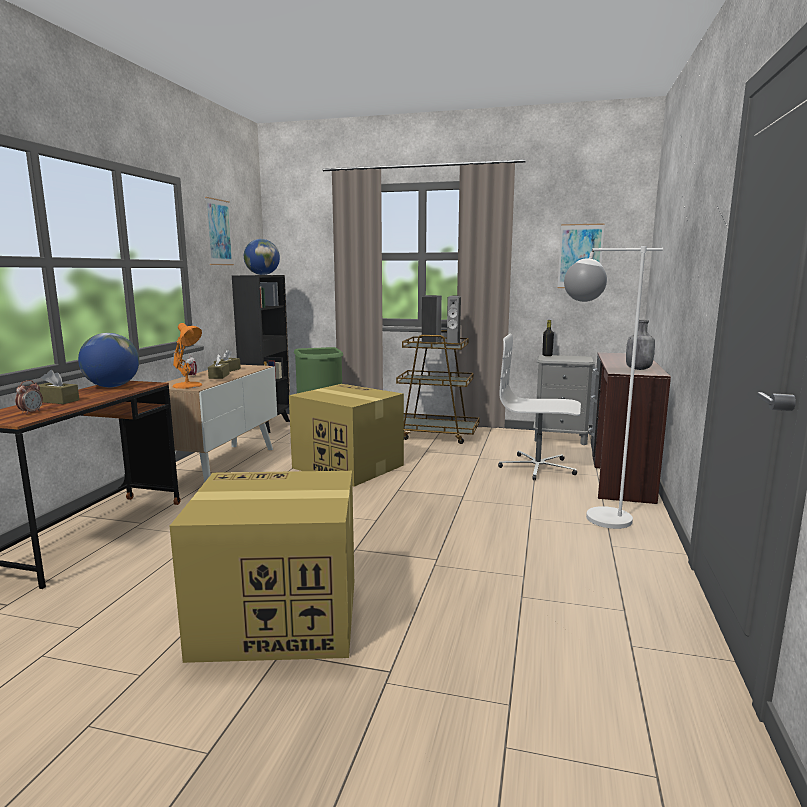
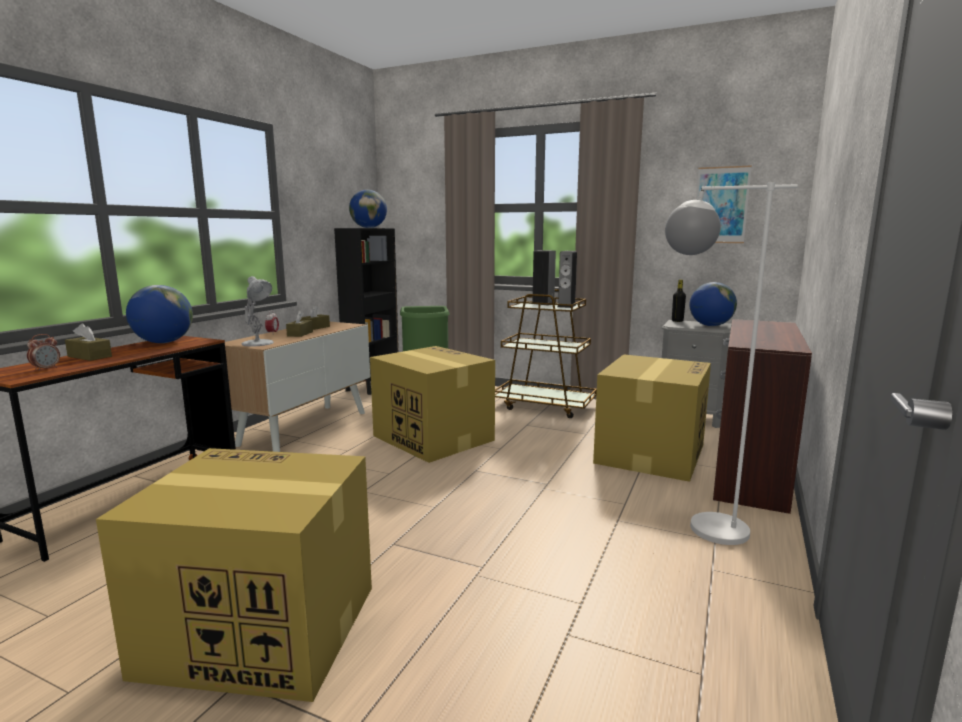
camera: 10 degrees right, 0 degrees up
orange table lamp [172,323,202,389] -> white table lamp [242,276,274,346]
picture [205,197,234,265] -> none
white office chair [498,334,581,480] -> cardboard box [593,354,711,482]
grey bottle [626,320,655,370] -> none
none -> globe [689,282,737,326]

